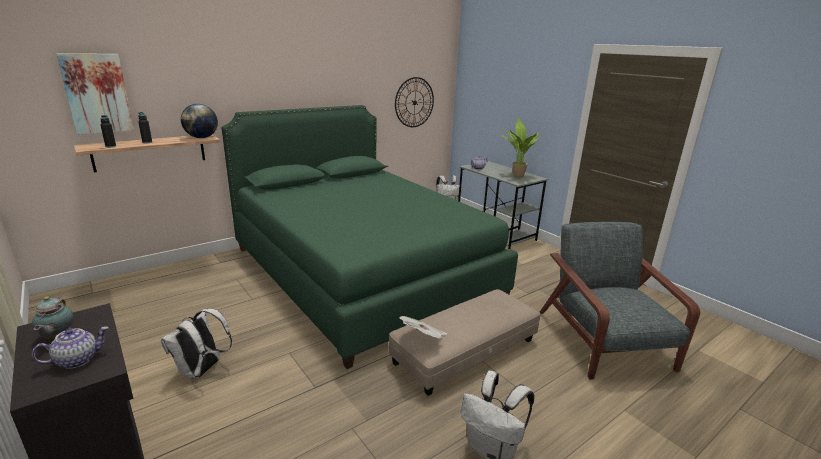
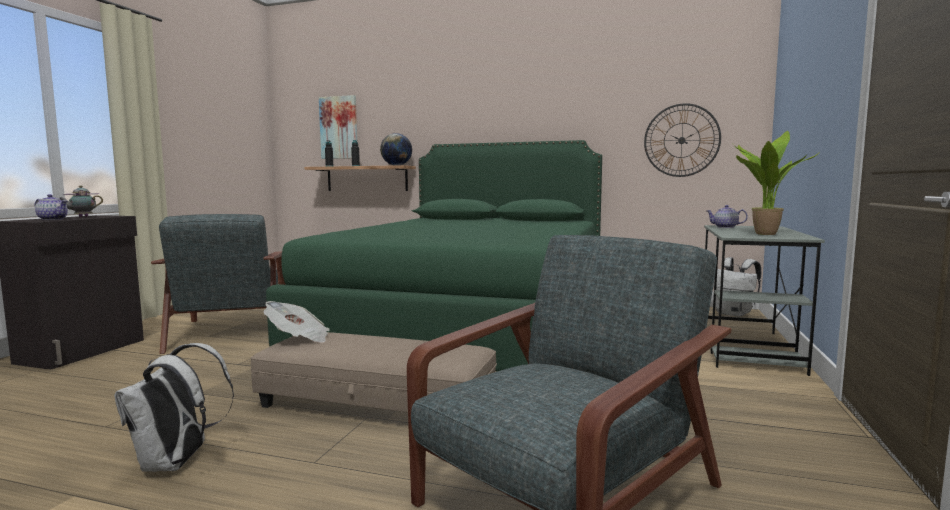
camera: 55 degrees right, 15 degrees down
white backpack [161,309,232,379] -> grey armchair [151,214,286,354]

